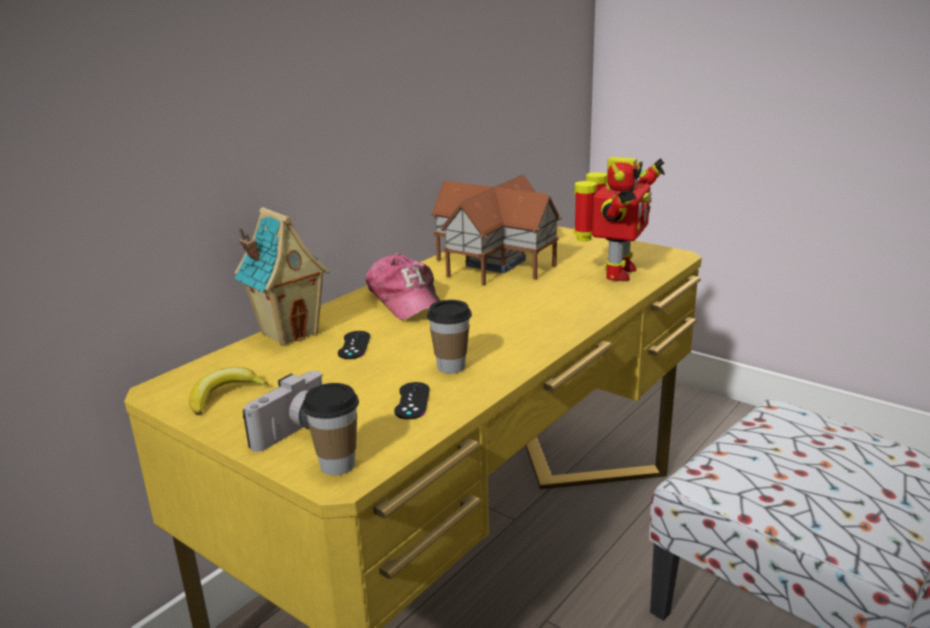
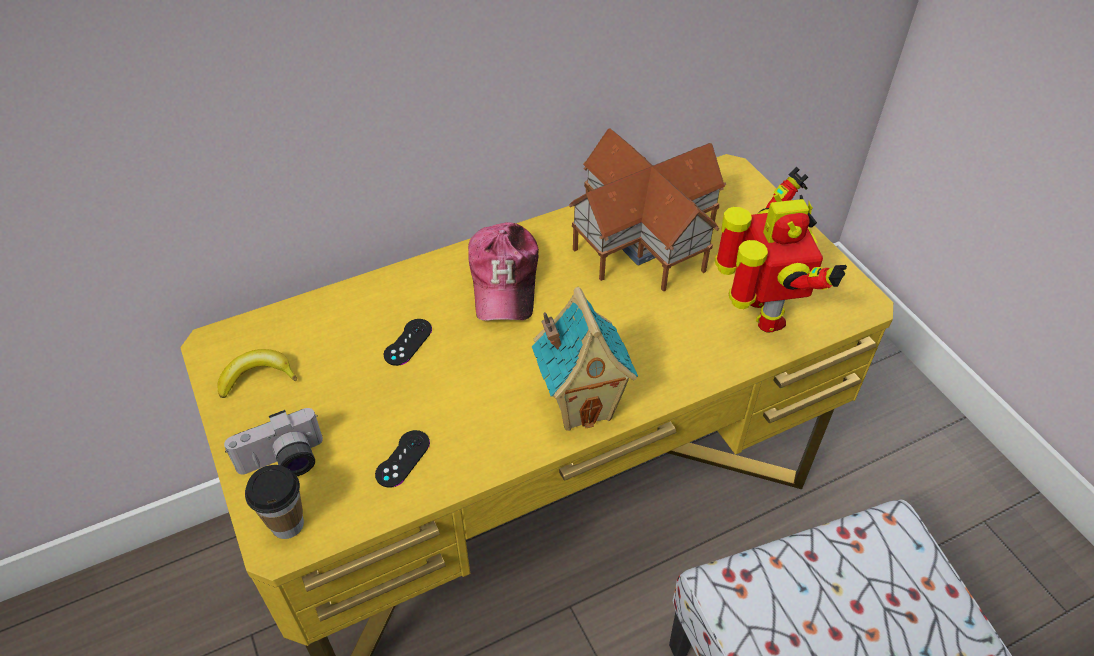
camera: 25 degrees right, 25 degrees up
toy house [235,207,330,346] -> toy house moved to [532,287,638,431]
cup [427,300,472,374] -> none
toy robot [573,157,665,281] -> toy robot turned 60 degrees counterclockwise [715,167,847,332]

